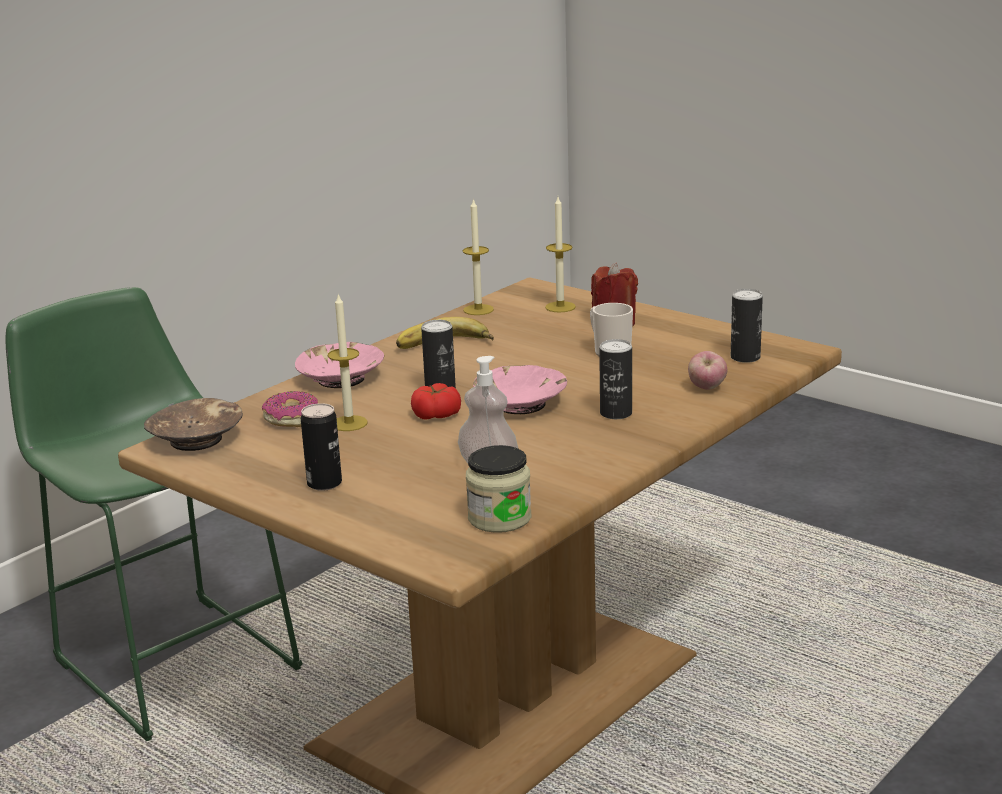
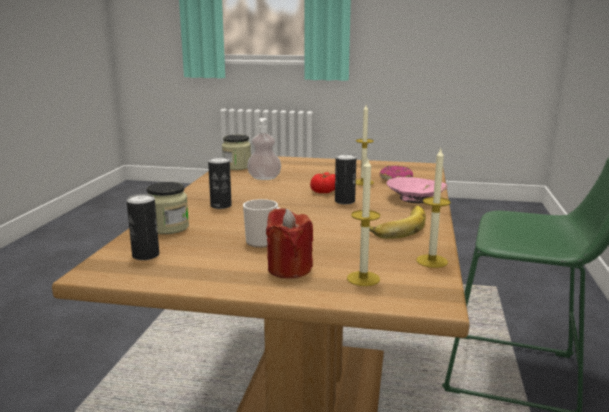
camera: 150 degrees right, 5 degrees down
brown bowl [144,398,243,451] -> none
can [301,403,342,491] -> none
pink bowl [473,365,567,414] -> none
apple [688,351,727,390] -> jar [147,182,189,234]

